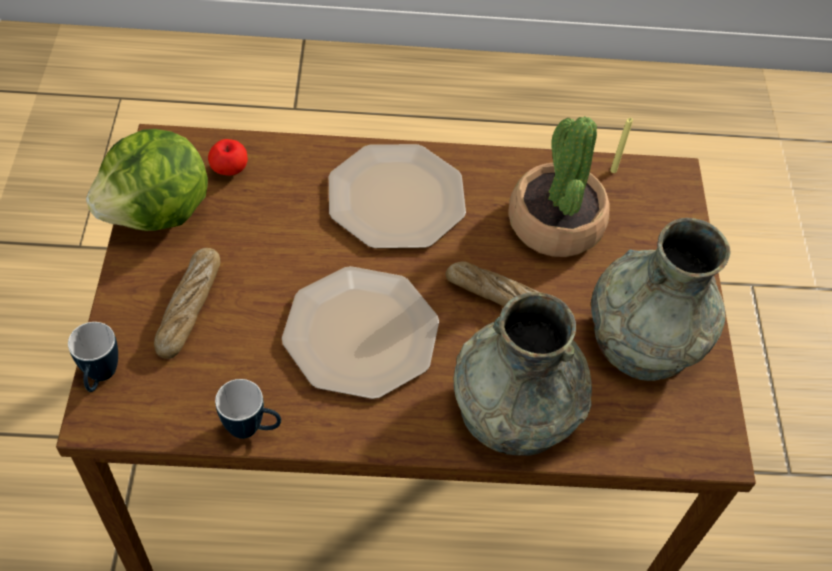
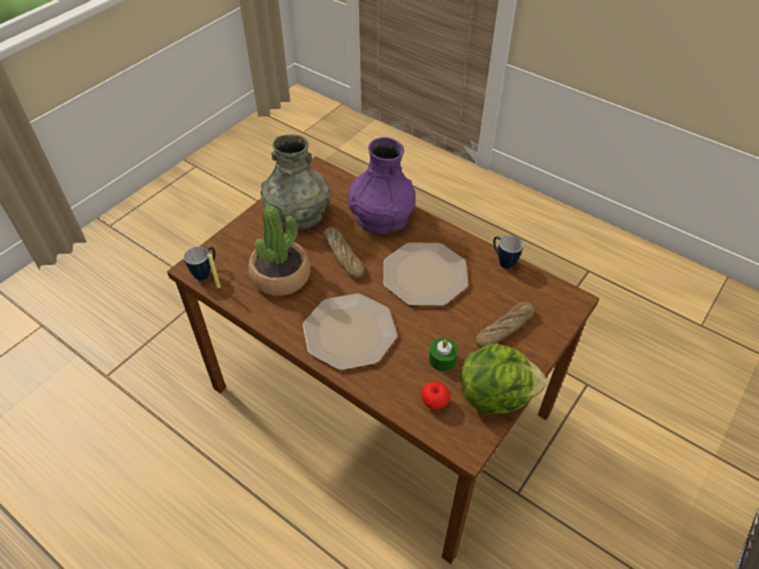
camera: 140 degrees left, 5 degrees down
mug [68,322,118,392] -> mug moved to [184,246,215,280]
grey vase [454,292,592,456] -> purple vase [348,137,415,234]
none -> green candle [429,338,458,372]

